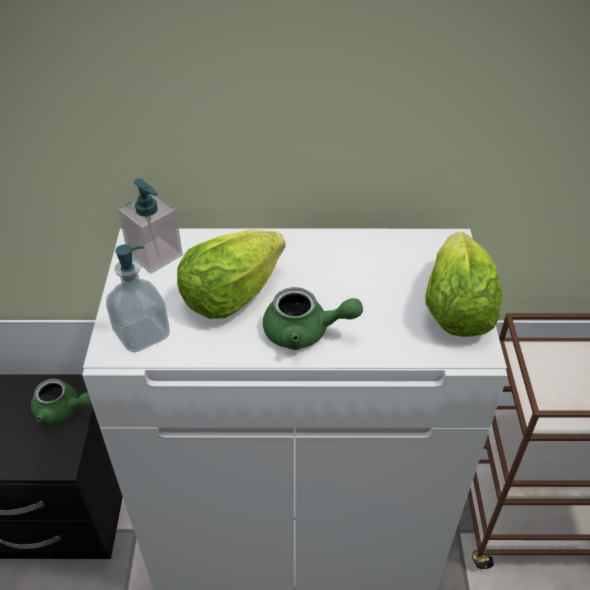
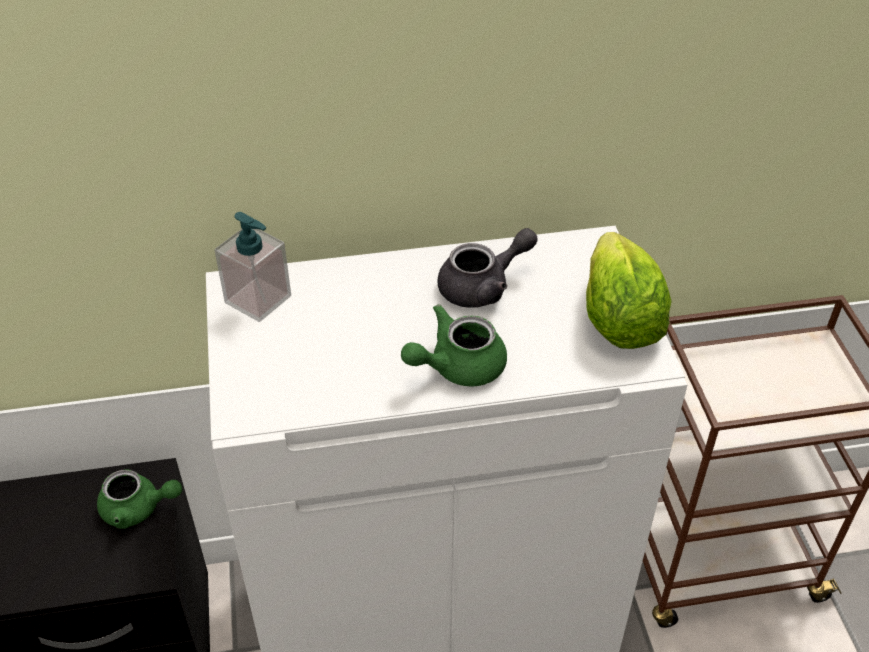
camera: 10 degrees left, 0 degrees up
soap dispenser [106,245,170,353] -> none
lettuce [177,230,286,319] -> none
green teapot [263,287,363,350] -> green teapot turned 150 degrees clockwise [401,304,507,387]
none -> grey teapot [437,228,537,308]

